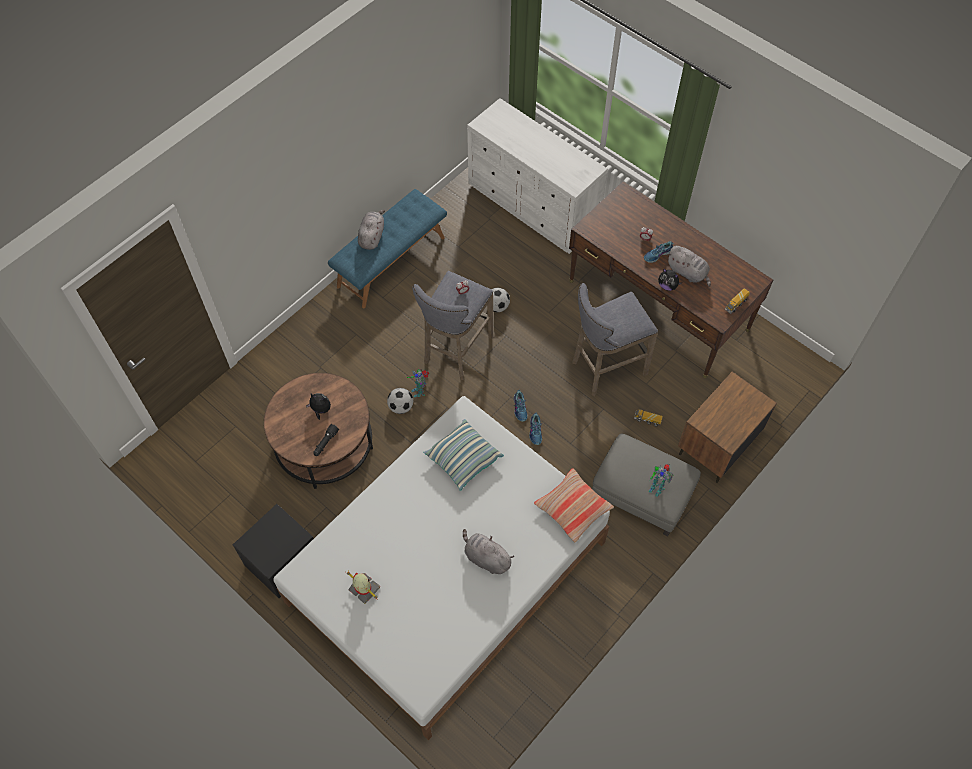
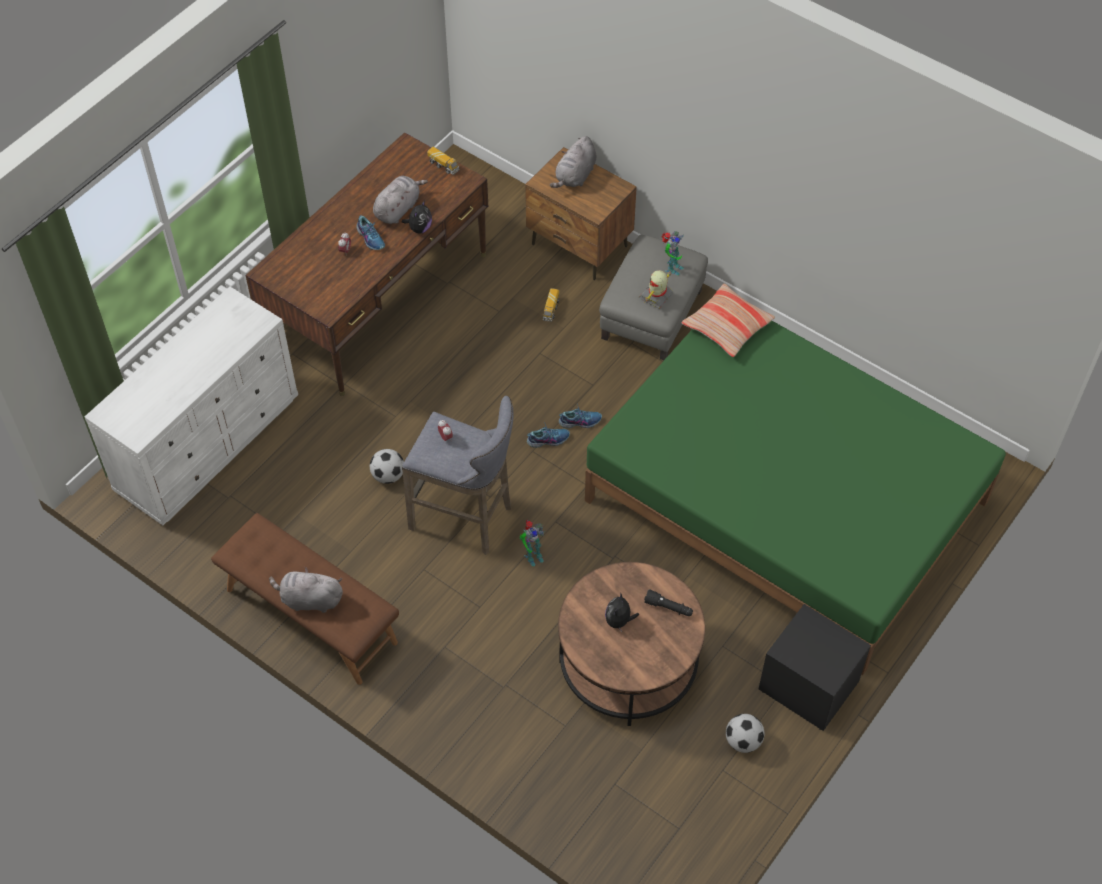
camera: 95 degrees left, 5 degrees down
white bed [273,396,610,740] -> green bed [585,321,1006,675]
blue bench [328,189,447,308] -> brown bench [211,513,399,685]
toy robot [347,572,381,604] -> toy robot moved to [639,270,673,309]
football [387,388,413,414] -> football moved to [726,714,764,753]
pillow [423,419,504,491] -> none
grey plush toy [463,529,514,574] -> grey plush toy moved to [550,136,596,188]
grey stool [573,283,658,396] -> none

